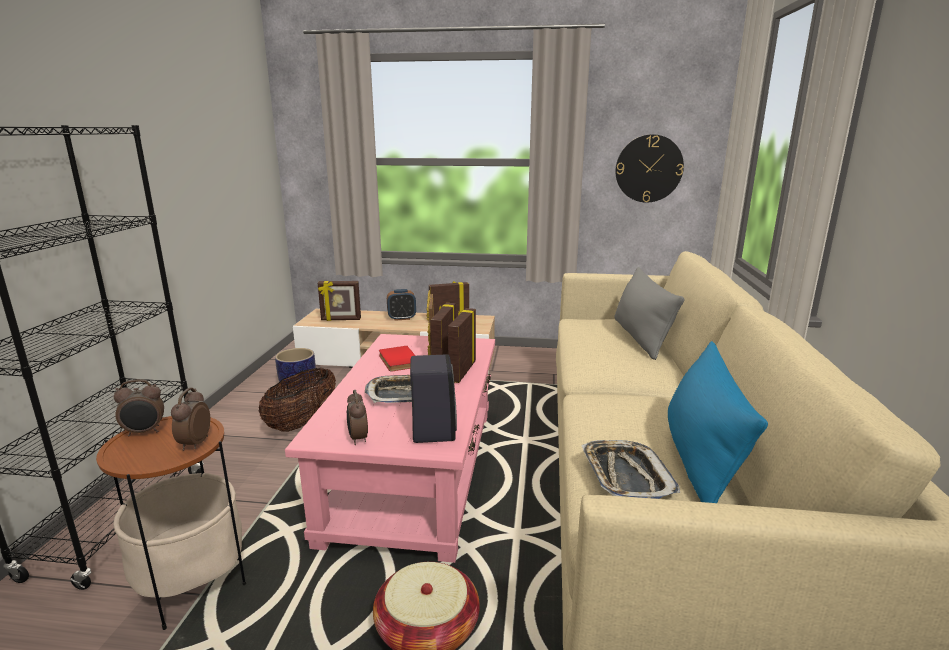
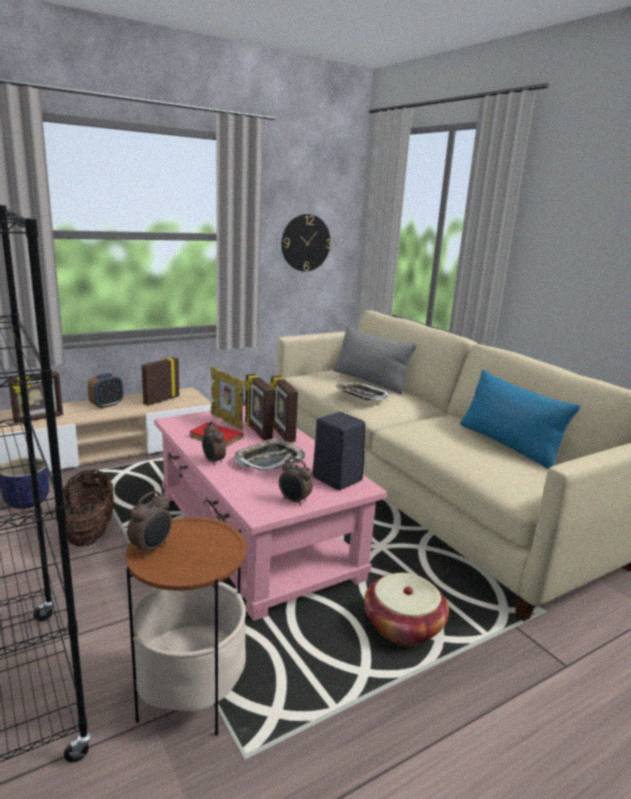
camera: 40 degrees left, 0 degrees up
alarm clock [171,388,210,451] -> alarm clock moved to [202,422,226,466]
tray [581,440,680,499] -> tray moved to [335,382,391,400]

